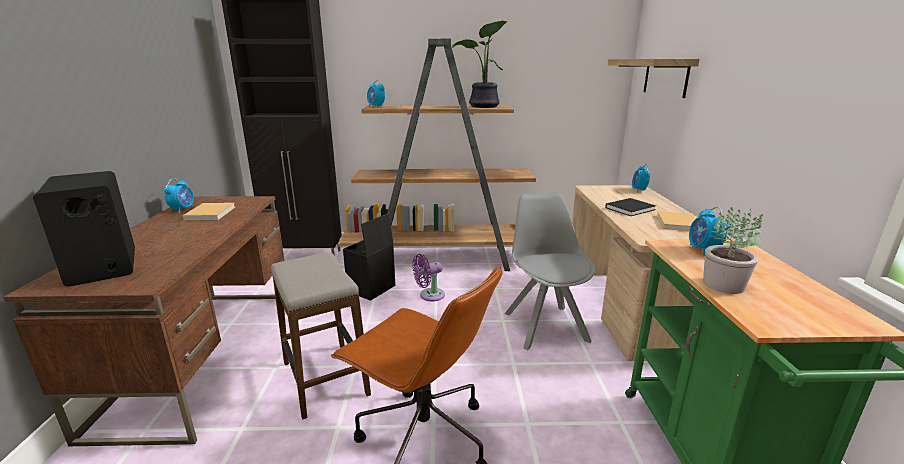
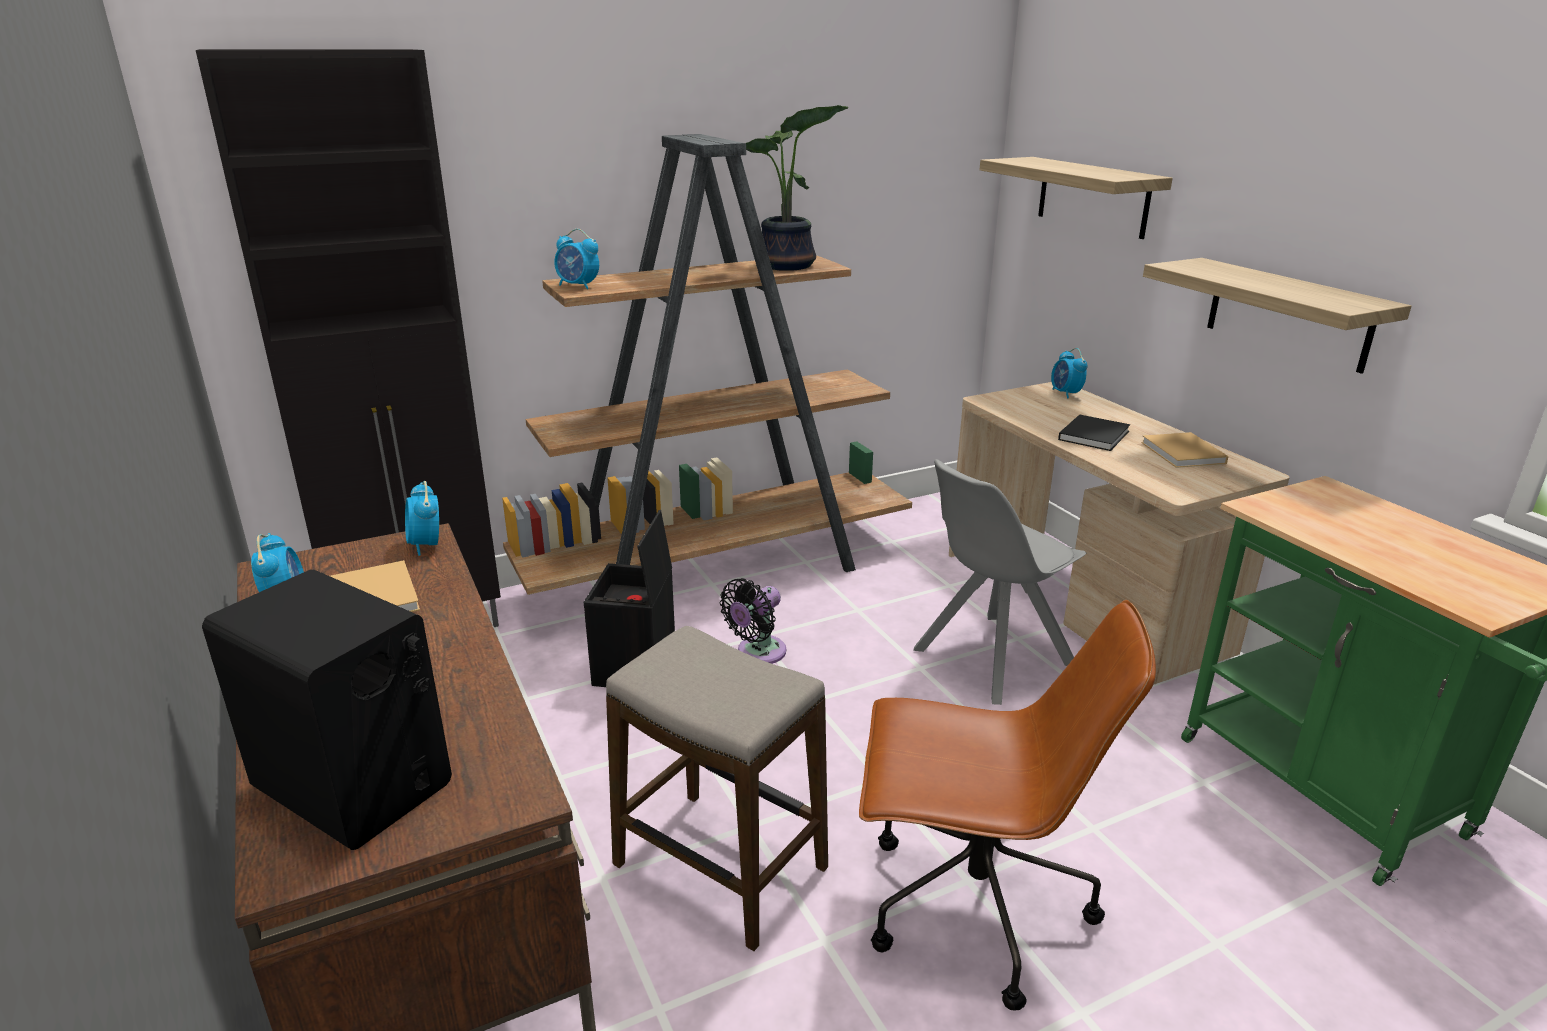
camera: 25 degrees left, 5 degrees up
purple fan [412,254,445,302] -> black fan [720,578,786,664]
grey chair [505,192,596,350] -> grey chair turned 90 degrees counterclockwise [913,459,1086,705]
alarm clock [689,207,728,256] -> alarm clock moved to [405,481,439,556]
potted plant [703,207,763,294] -> none
none -> shelf [1143,258,1412,374]

